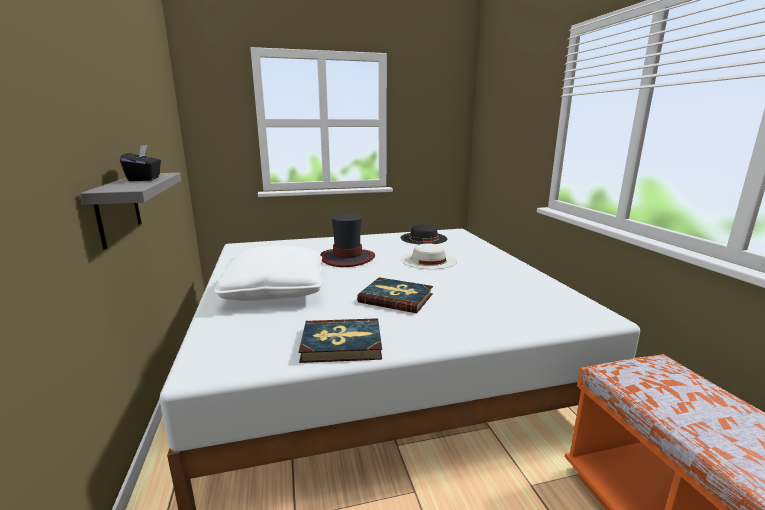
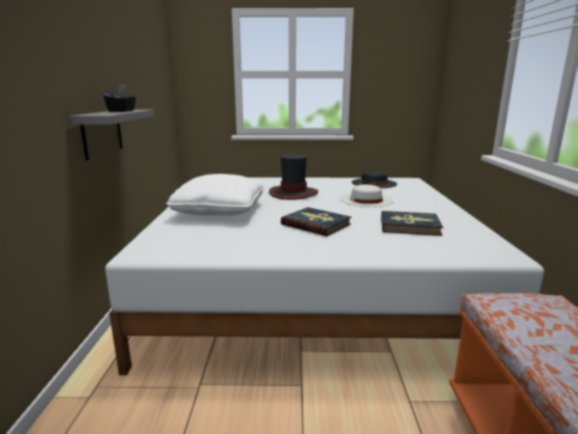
camera: 15 degrees right, 0 degrees up
book [299,318,382,363] -> book moved to [381,211,443,236]

